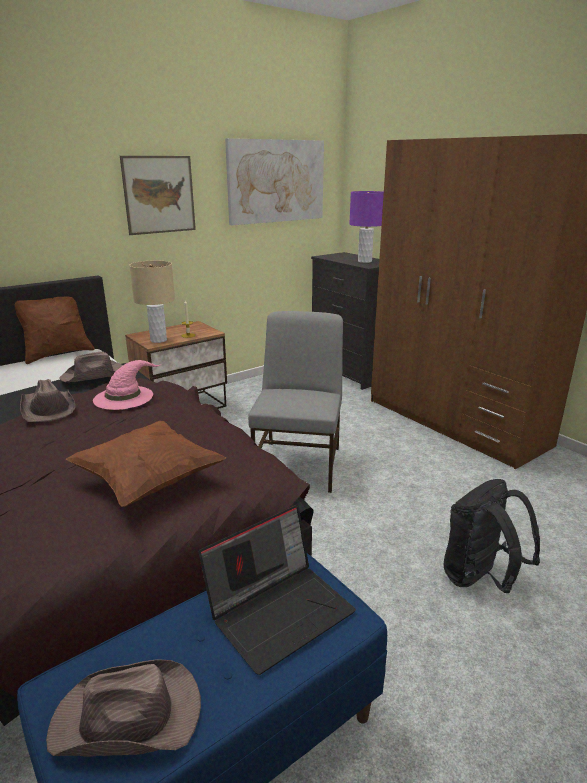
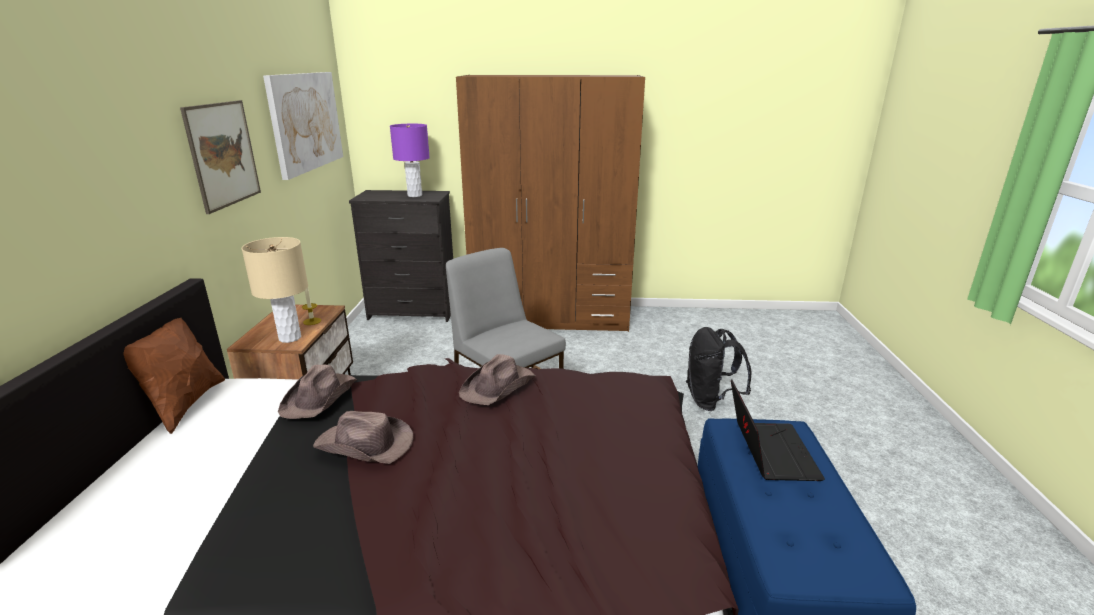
camera: 50 degrees left, 0 degrees up
brown hat [46,659,201,757] -> brown hat moved to [459,354,536,405]
brown pillow [66,421,226,507] -> none
pink hat [93,360,162,410] -> none

